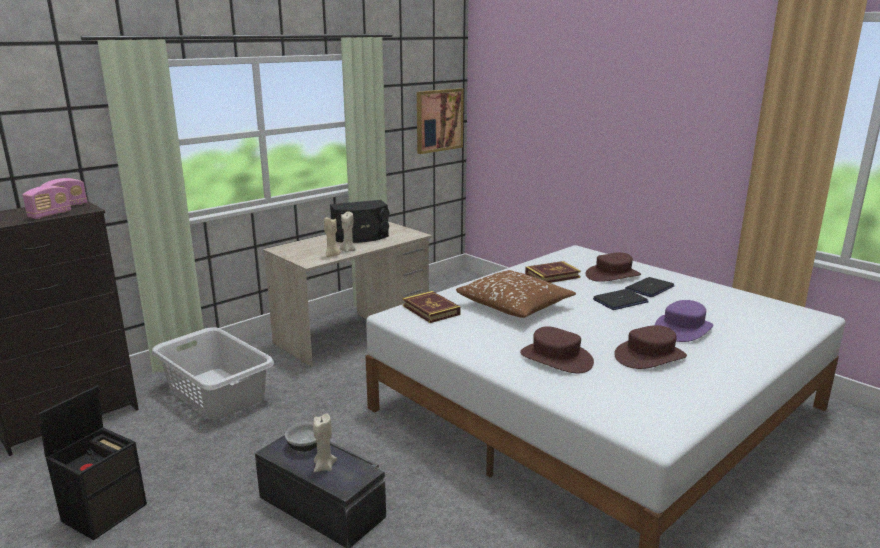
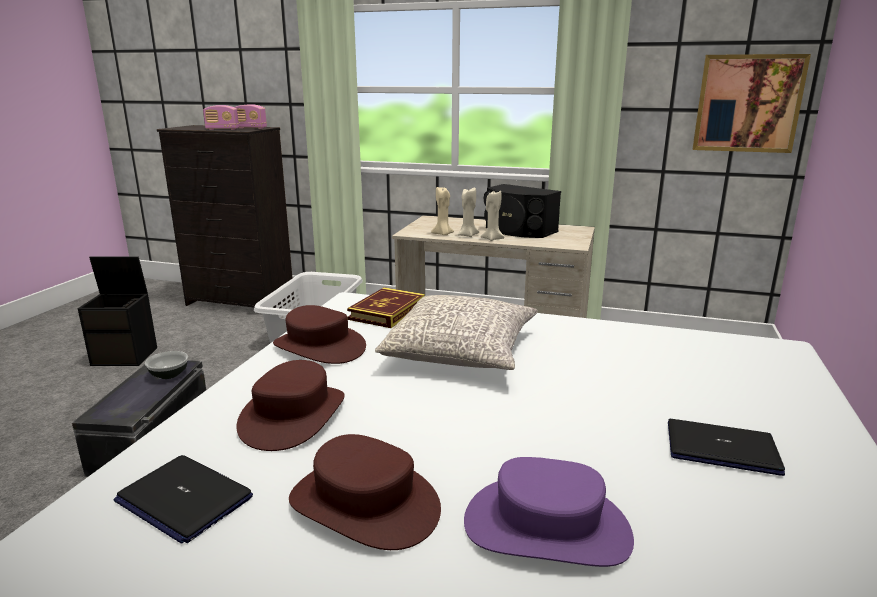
camera: 60 degrees right, 0 degrees up
beige candle [313,413,337,472] -> beige candle moved to [481,191,505,241]
brown pillow [456,270,576,318] -> grey pillow [375,295,538,370]
book [525,261,581,283] -> none
brown hat [585,252,641,282] -> brown hat moved to [273,305,366,364]
laptop [593,289,649,310] -> laptop moved to [114,455,253,544]

